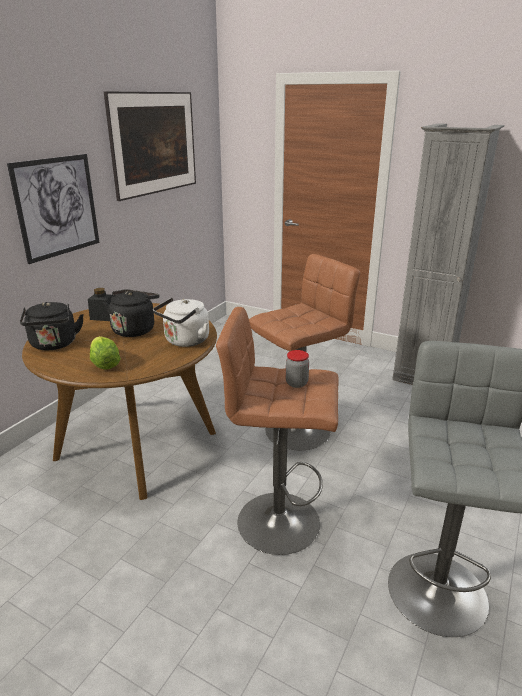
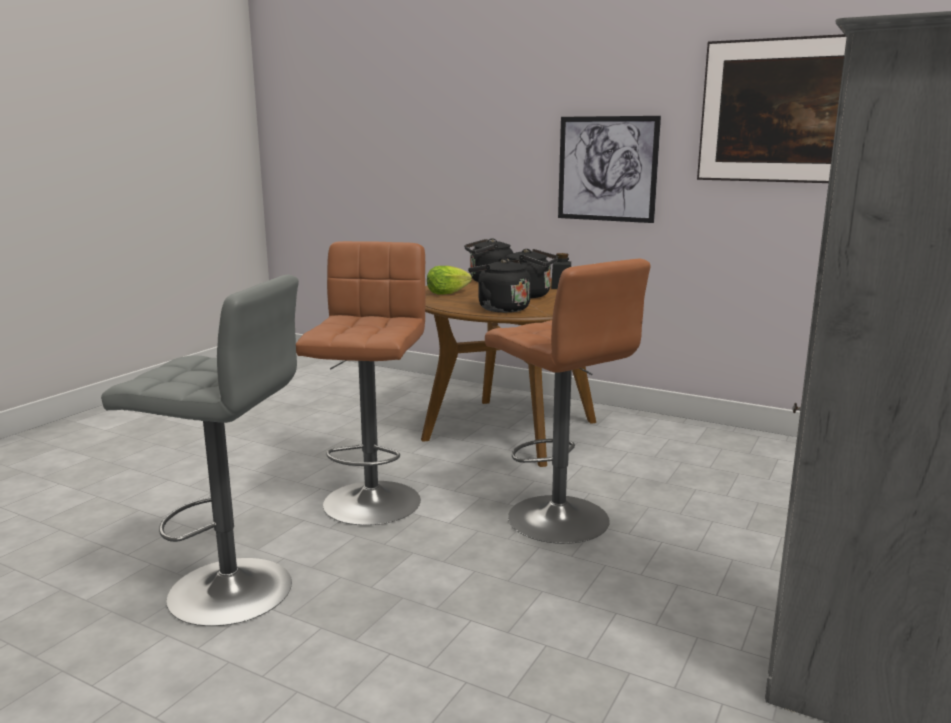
camera: 90 degrees right, 10 degrees down
white kettle [153,298,209,347] -> black kettle [468,259,531,313]
jar [286,350,309,388] -> none

